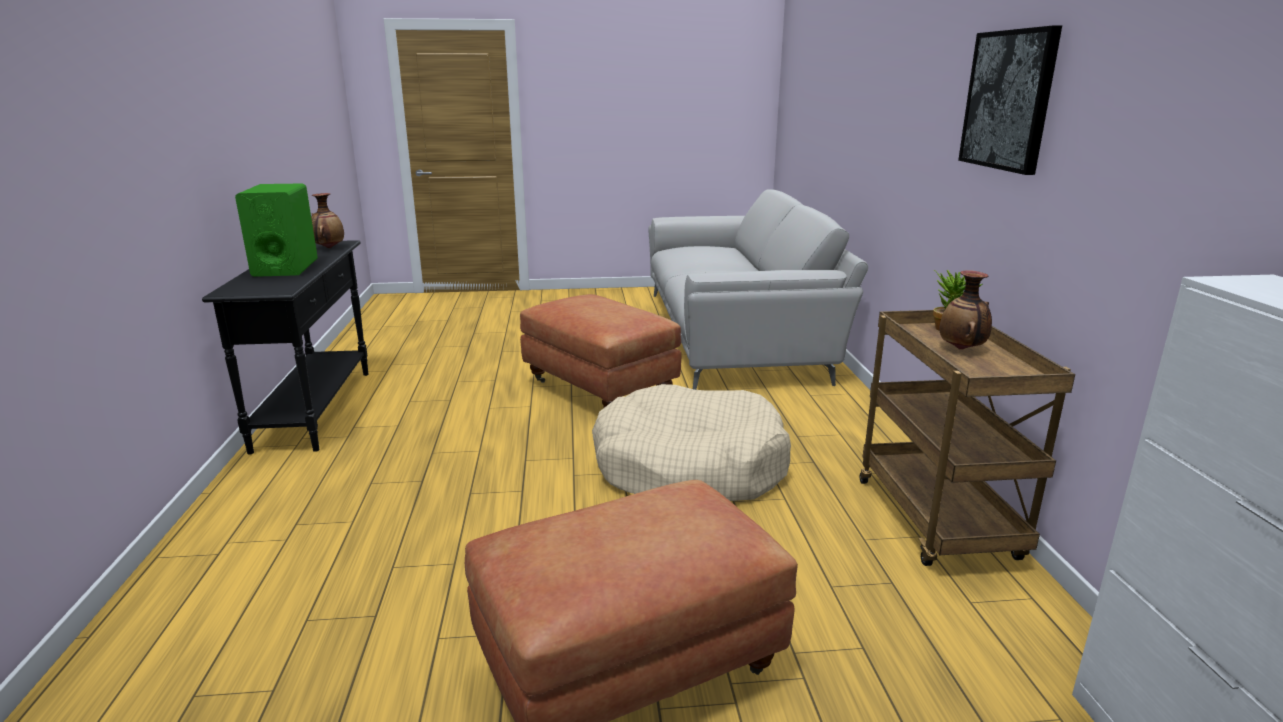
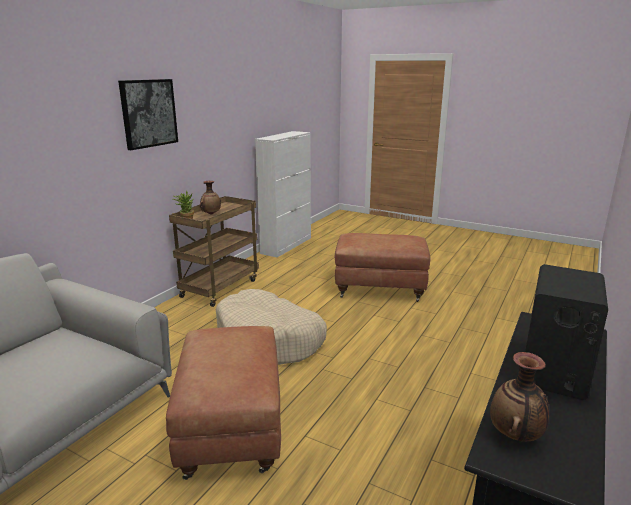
camera: 145 degrees left, 0 degrees up
green speaker [235,183,318,277] -> black speaker [525,264,608,400]

